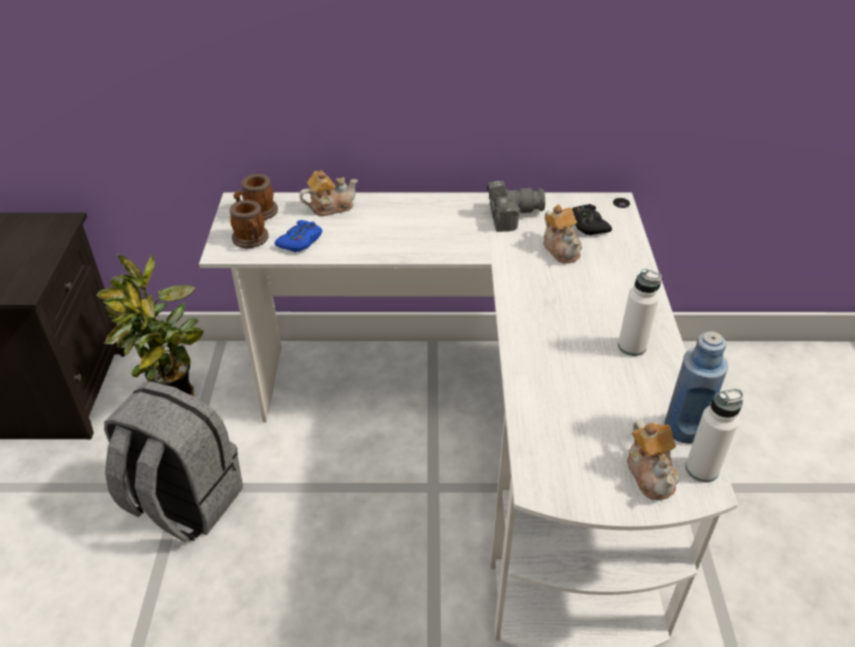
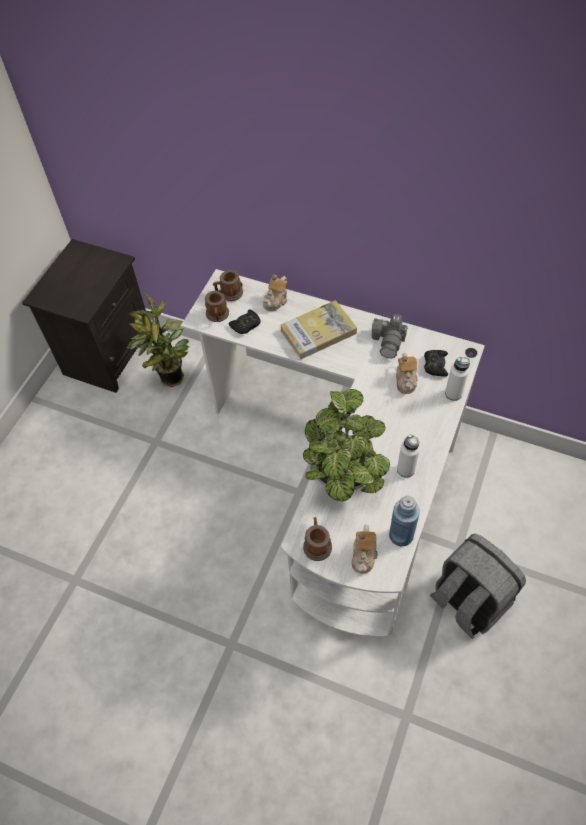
camera: 25 degrees right, 15 degrees up
grey backpack [104,381,243,542] -> grey backpack moved to [430,533,526,639]
blue game controller [274,220,322,252] -> black game controller [229,310,261,334]
teapot [299,170,358,216] -> teapot turned 120 degrees clockwise [262,275,287,311]
camera [487,181,545,232] -> camera turned 90 degrees clockwise [372,314,408,359]
white bottle [685,388,744,482] -> white bottle moved to [445,357,470,401]
none -> book [280,300,357,359]
none -> potted plant [303,389,390,502]
none -> mug [303,517,332,561]

